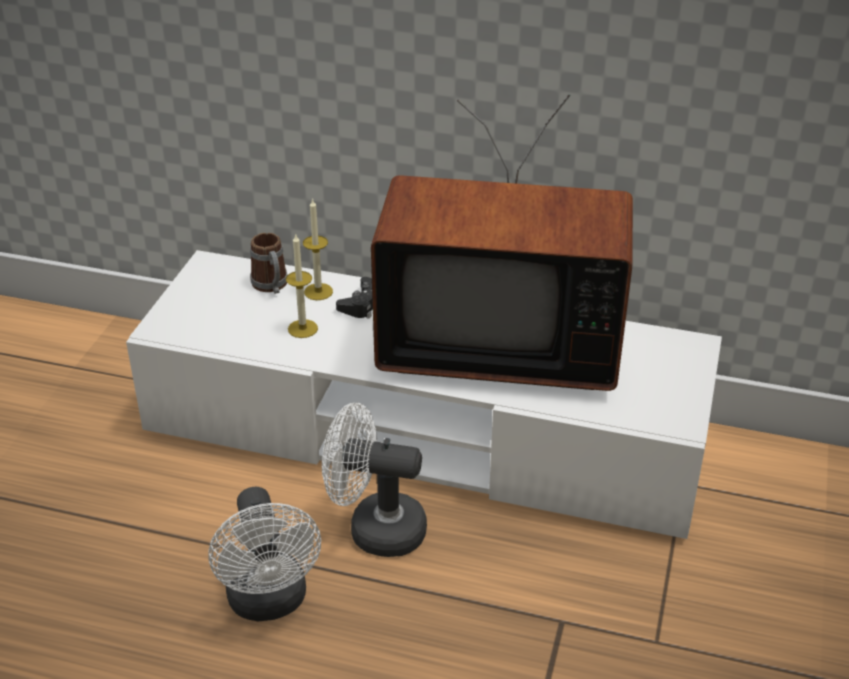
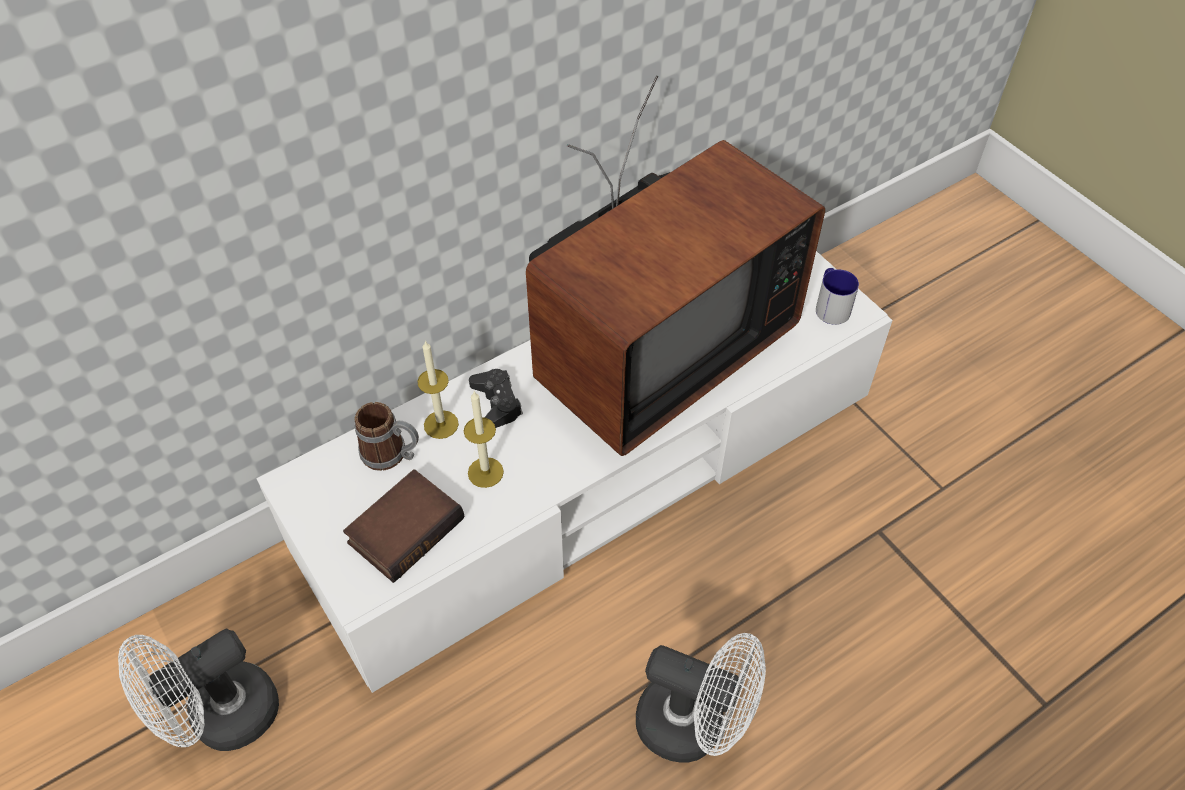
camera: 50 degrees left, 15 degrees up
white fan [322,403,427,557] -> white fan moved to [118,629,279,751]
none -> book [343,469,465,583]
none -> mug [816,268,859,325]

